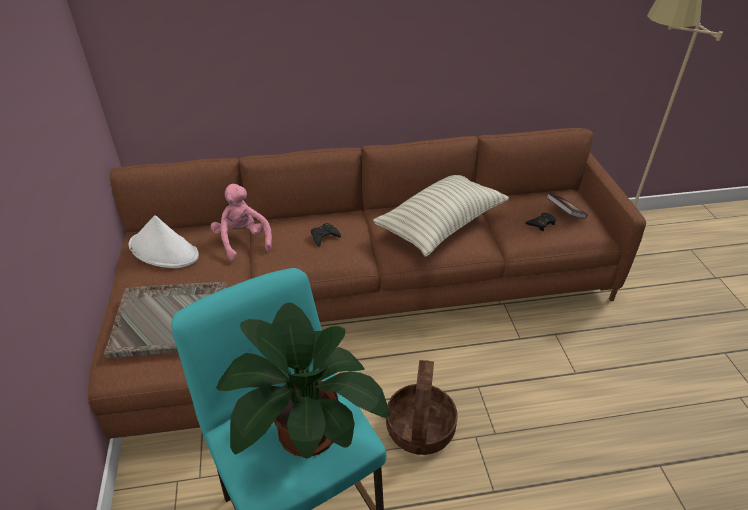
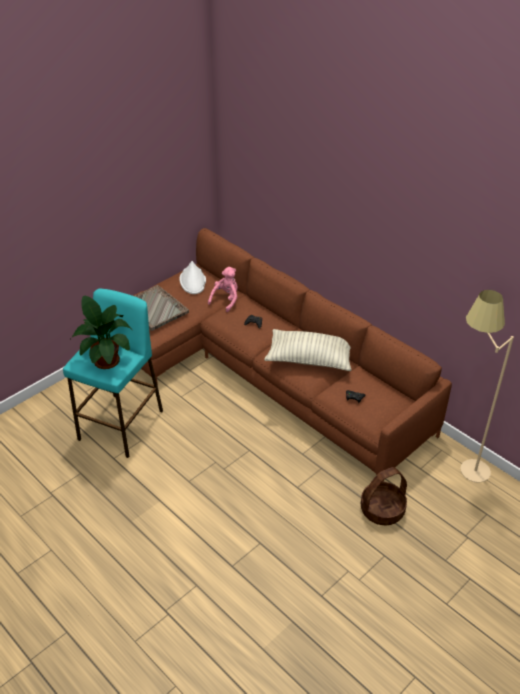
camera: 55 degrees right, 0 degrees up
basket [386,360,458,455] -> basket moved to [361,467,407,525]
book [546,193,588,219] -> none

